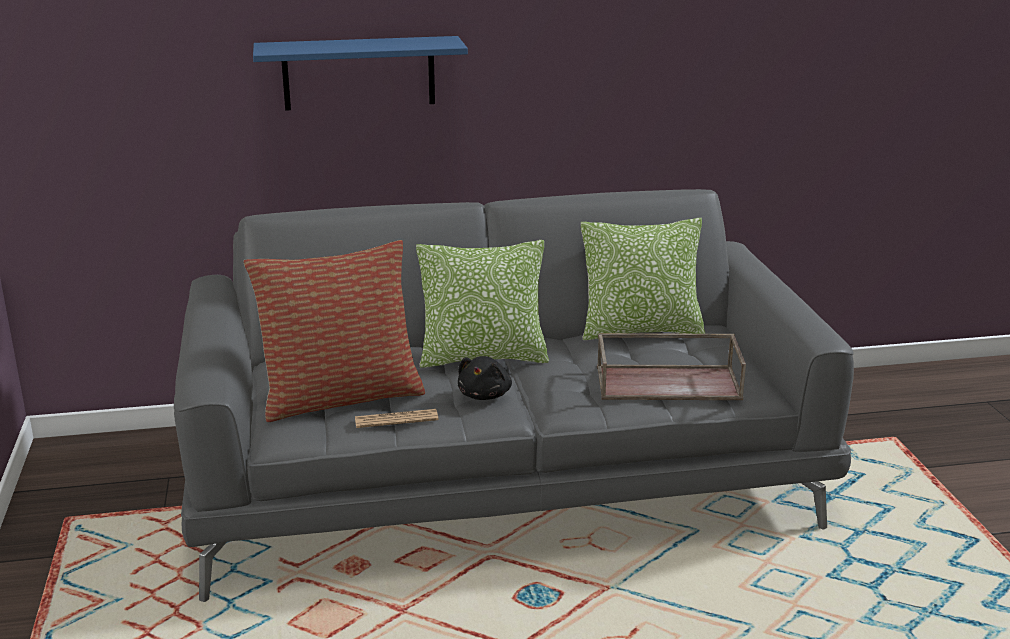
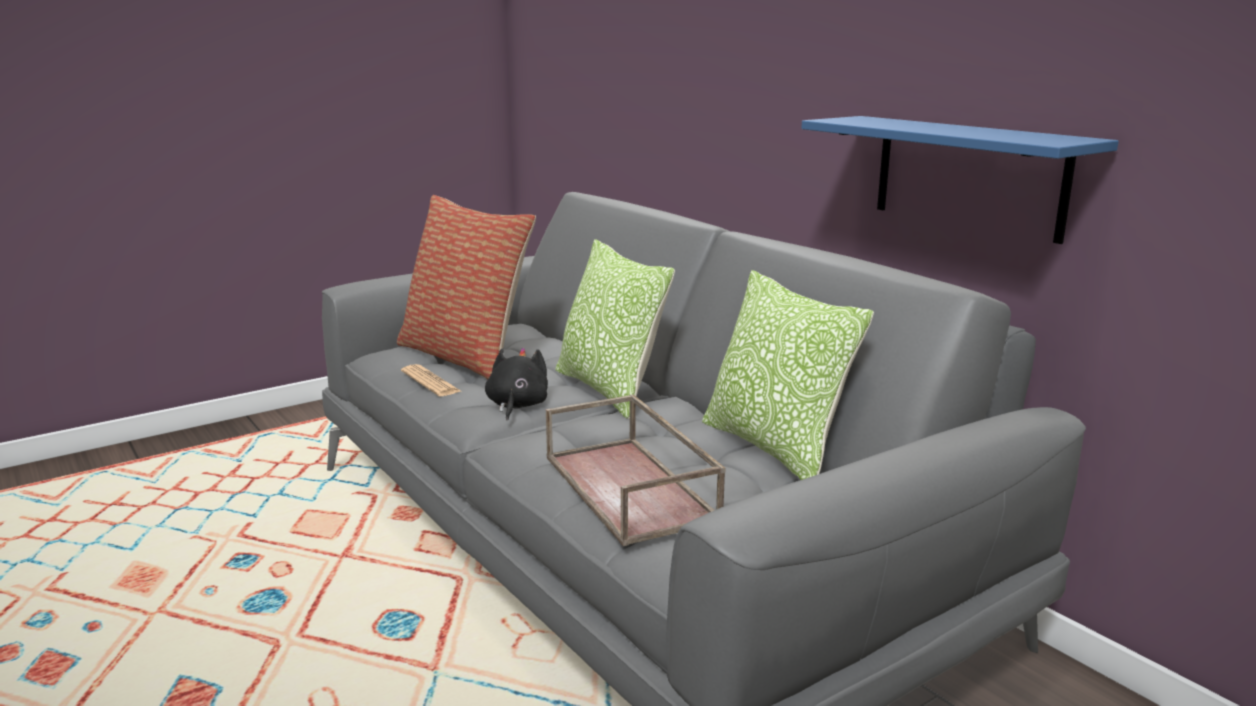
camera: 65 degrees right, 5 degrees down
blue shelf [253,36,468,111] -> blue shelf moved to [802,116,1119,244]
black plush toy [458,356,512,400] -> black plush toy turned 105 degrees clockwise [485,348,548,421]

